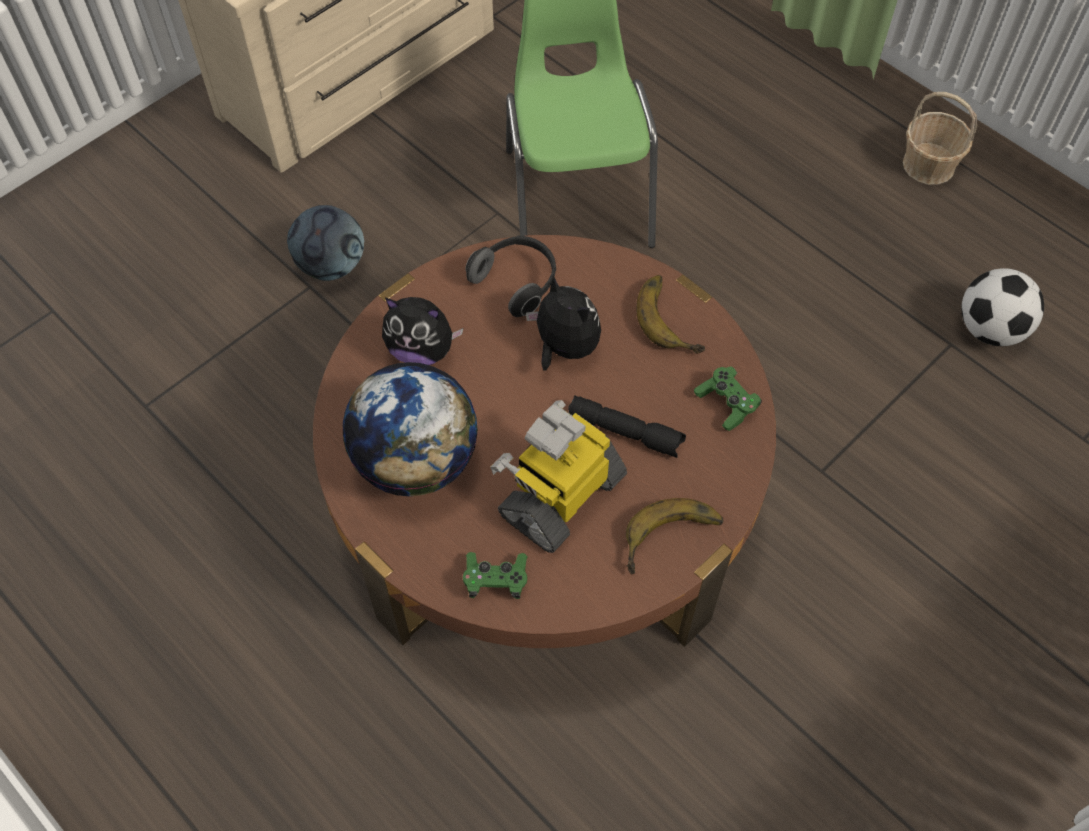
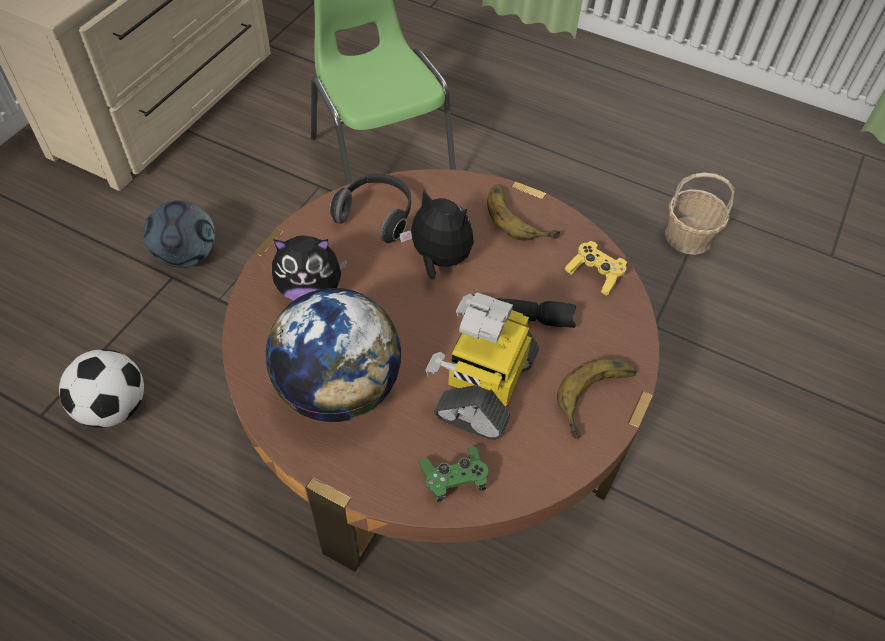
camera: 20 degrees left, 5 degrees down
green game controller [694,366,762,431] -> yellow game controller [565,241,627,296]
basket [903,92,977,185] -> basket moved to [665,173,735,255]
football [961,268,1044,346] -> football moved to [59,349,144,428]

